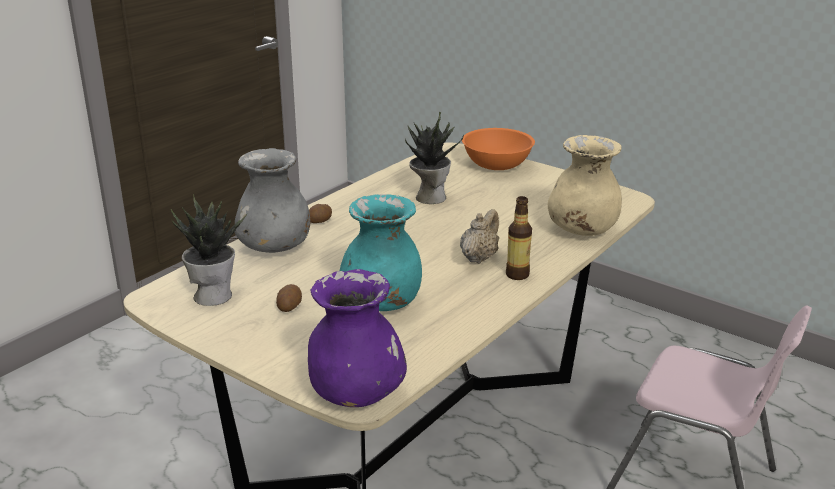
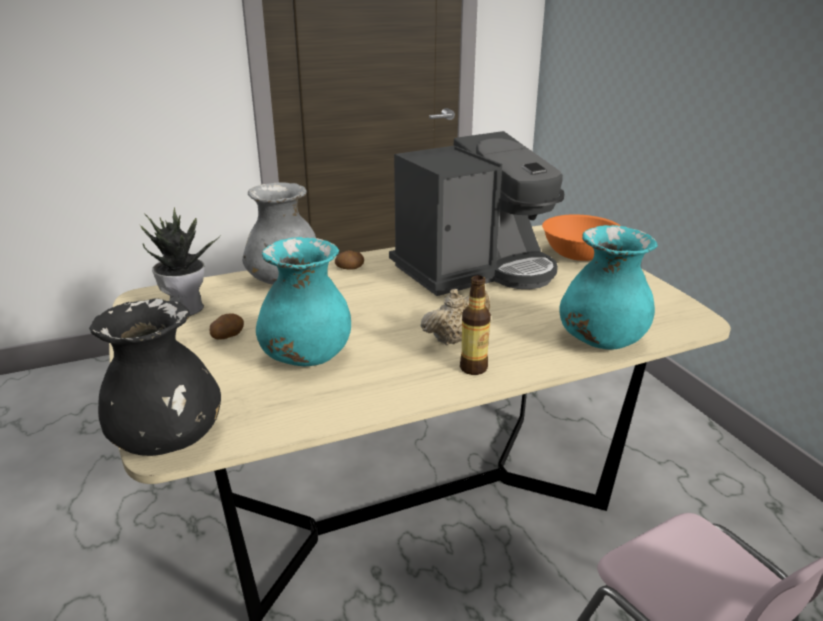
camera: 30 degrees right, 0 degrees up
purple vase [308,269,407,407] -> black vase [89,299,221,456]
potted plant [405,112,464,204] -> coffee machine [389,131,564,296]
beige vase [548,135,622,236] -> turquoise vase [559,225,658,350]

